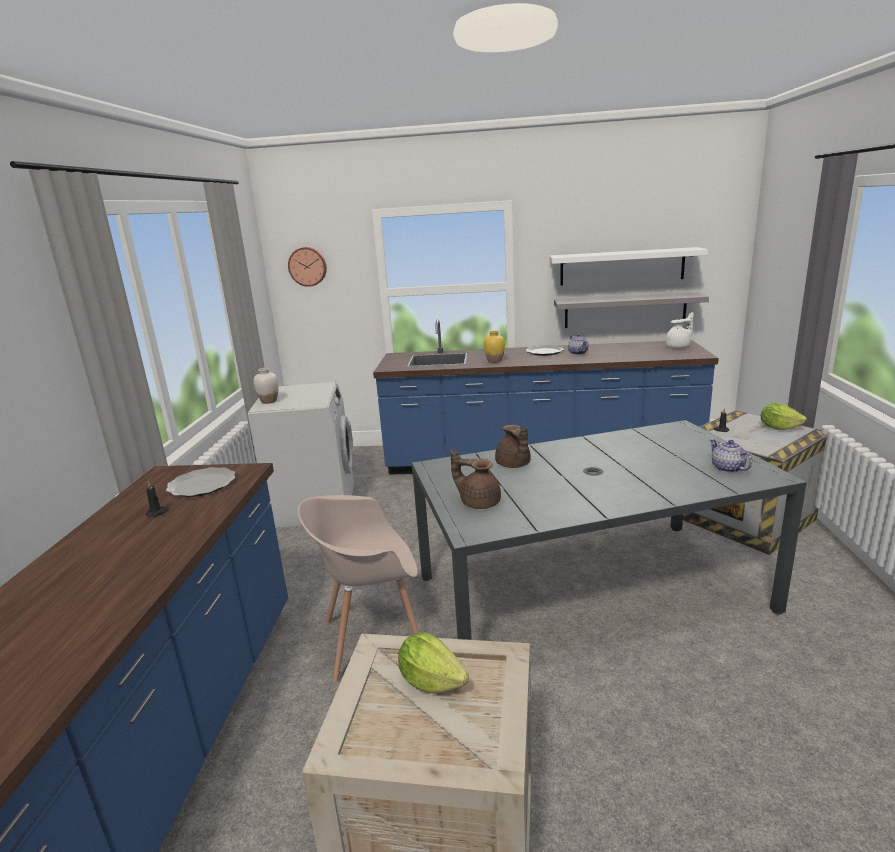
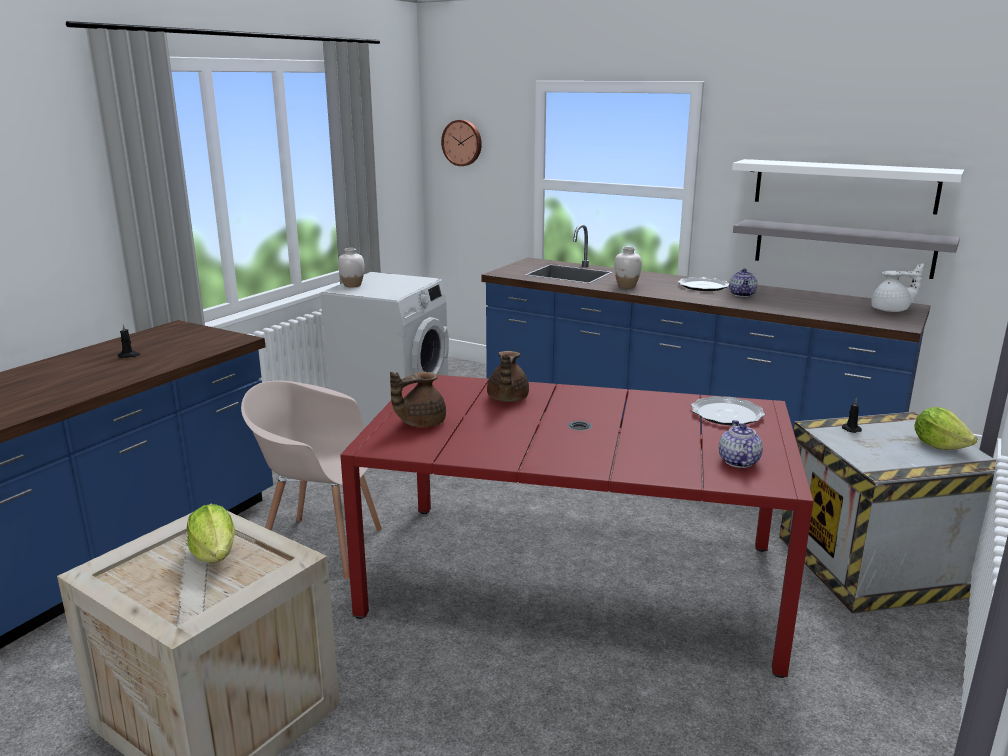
camera: 25 degrees right, 0 degrees up
plate [166,467,235,497] -> plate moved to [691,396,765,425]
grey dining table [412,420,807,640] -> red dining table [340,375,813,678]
brown teapot [450,449,501,509] -> brown teapot turned 90 degrees counterclockwise [390,372,446,427]
yellow vase [484,331,505,363] -> white vase [614,247,642,288]

